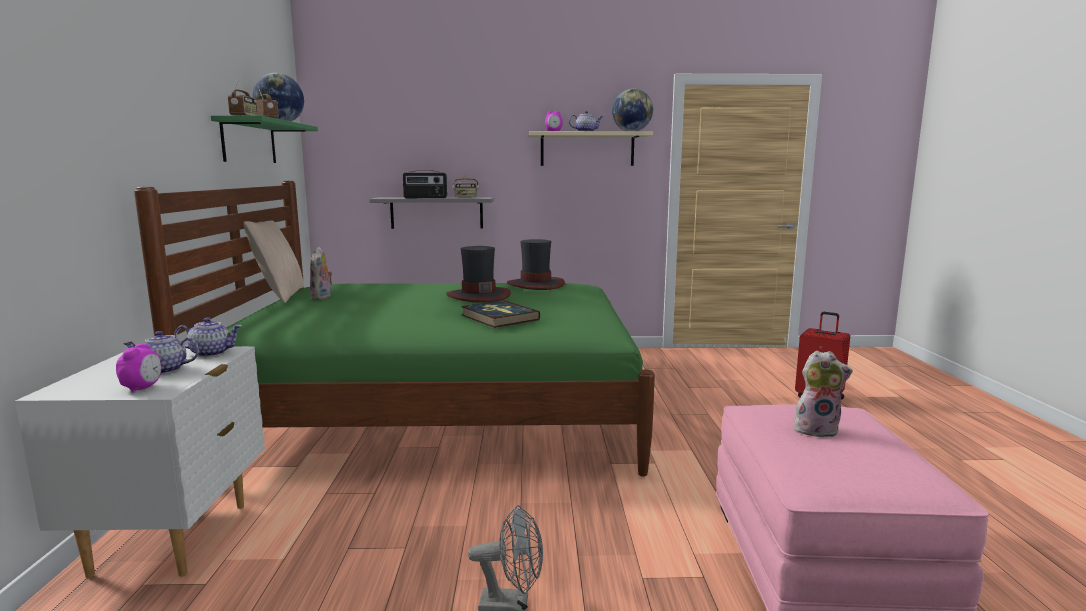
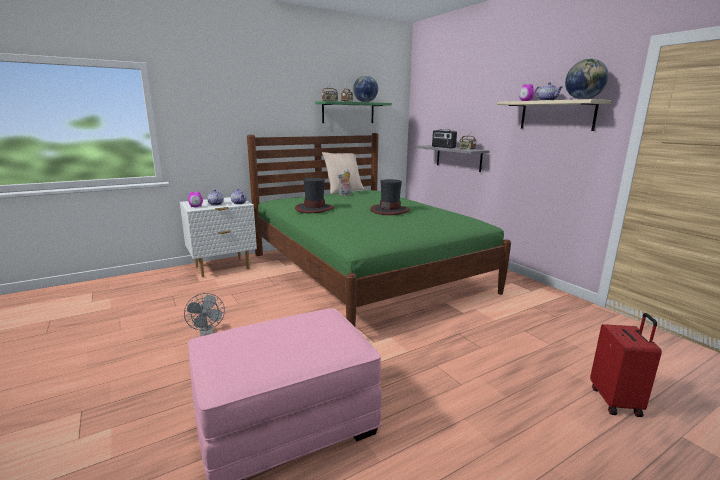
camera: 60 degrees right, 5 degrees up
book [461,300,540,328] -> none
hat [507,239,565,290] -> hat moved to [295,178,334,213]
plush toy [794,351,853,437] -> none

